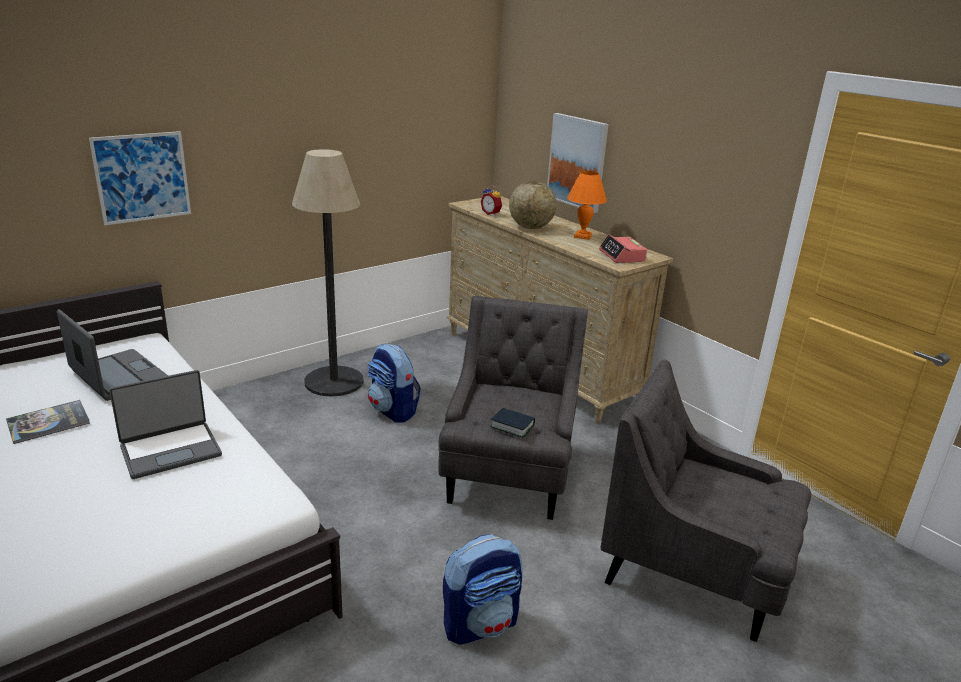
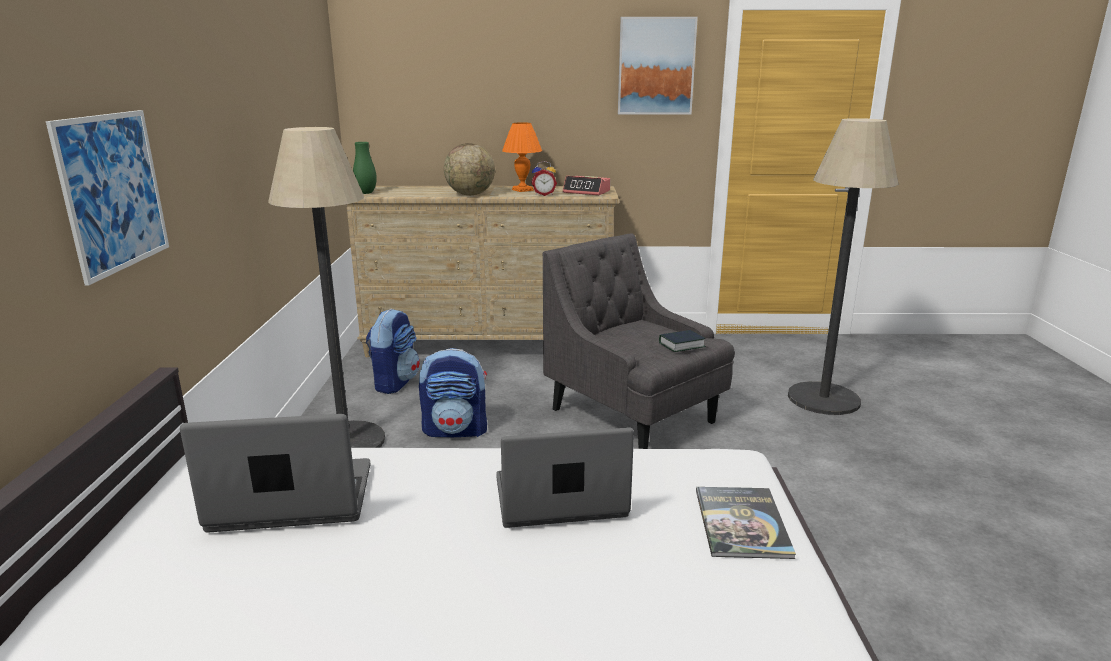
camera: 50 degrees left, 5 degrees down
book [6,400,90,444] -> book moved to [696,487,796,559]
laptop [109,370,222,479] -> laptop turned 105 degrees counterclockwise [496,427,634,528]
backpack [443,534,523,644] -> backpack moved to [366,308,420,394]
alarm clock [481,185,502,216] -> alarm clock moved to [531,161,557,196]
picture [547,113,609,213] -> picture moved to [618,17,698,114]
grey armchair [601,360,811,642] -> floor lamp [788,118,899,415]
none -> green vase [353,142,377,194]

